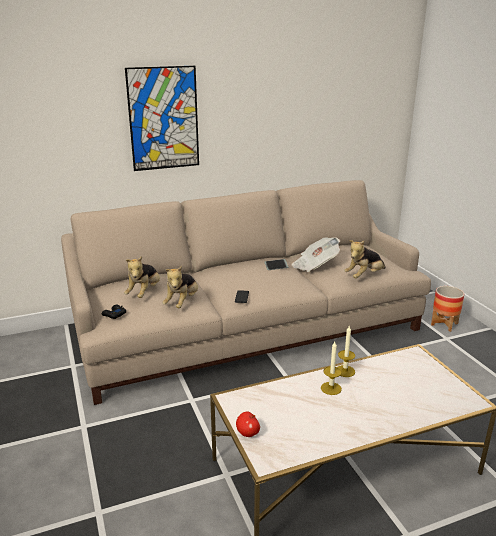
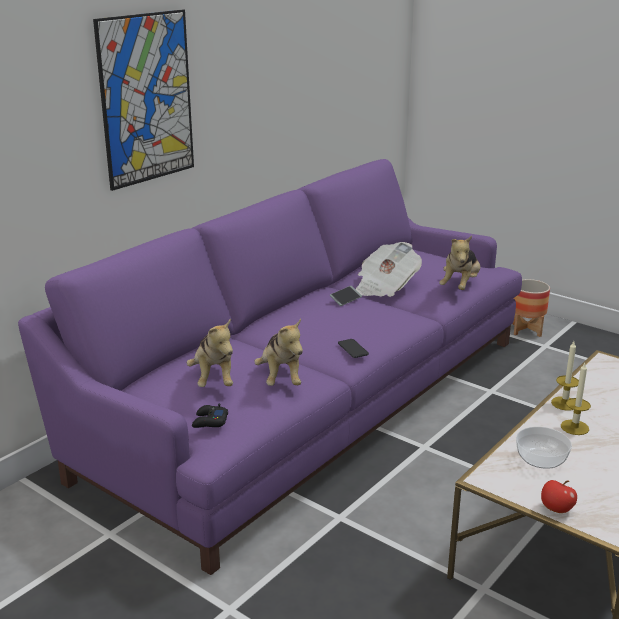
camera: 30 degrees left, 0 degrees up
beige sofa [61,180,431,405] -> purple sofa [18,159,522,575]
none -> bowl [516,427,572,469]

